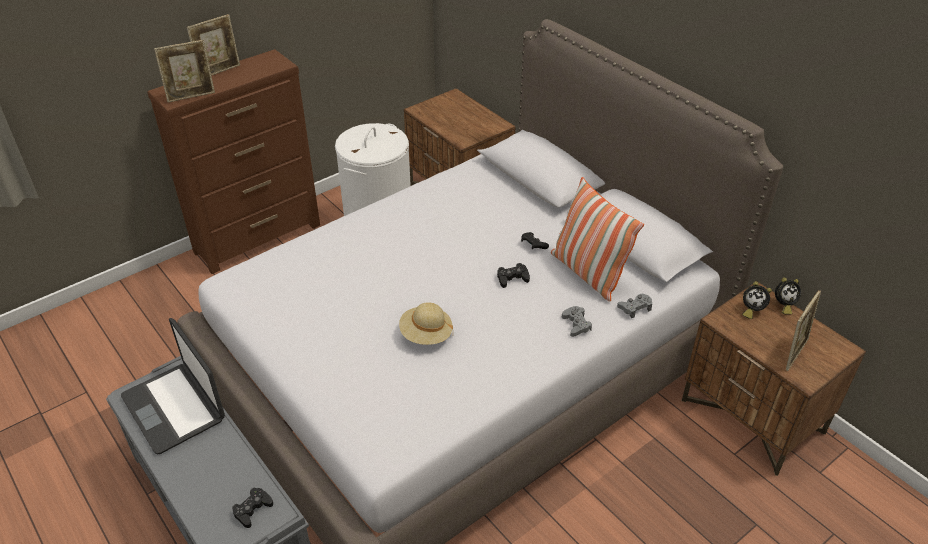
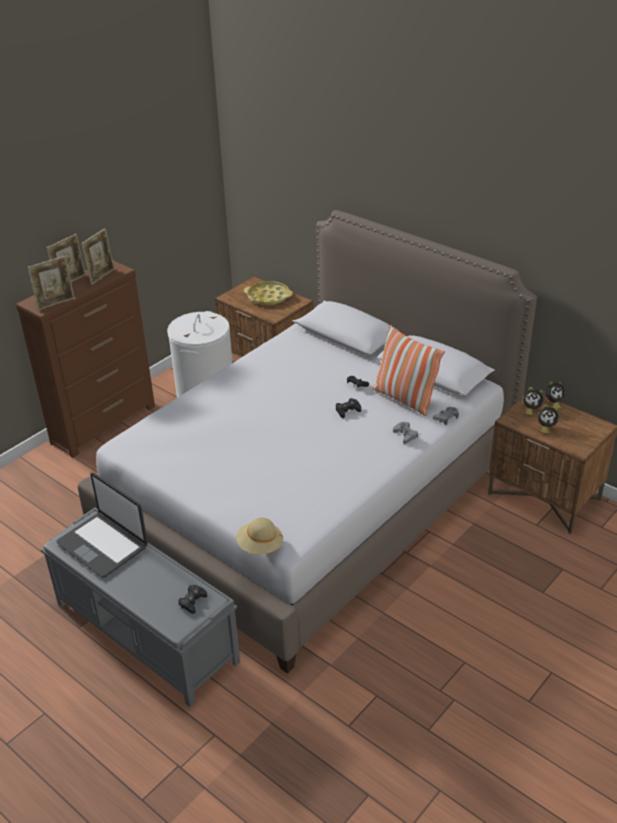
camera: 10 degrees left, 5 degrees down
beige hat [399,302,453,345] -> beige hat moved to [236,517,284,554]
picture frame [786,290,821,371] -> picture frame moved to [81,228,115,285]
none -> yellow tray [244,281,293,305]
none -> alarm clock [538,404,559,434]

